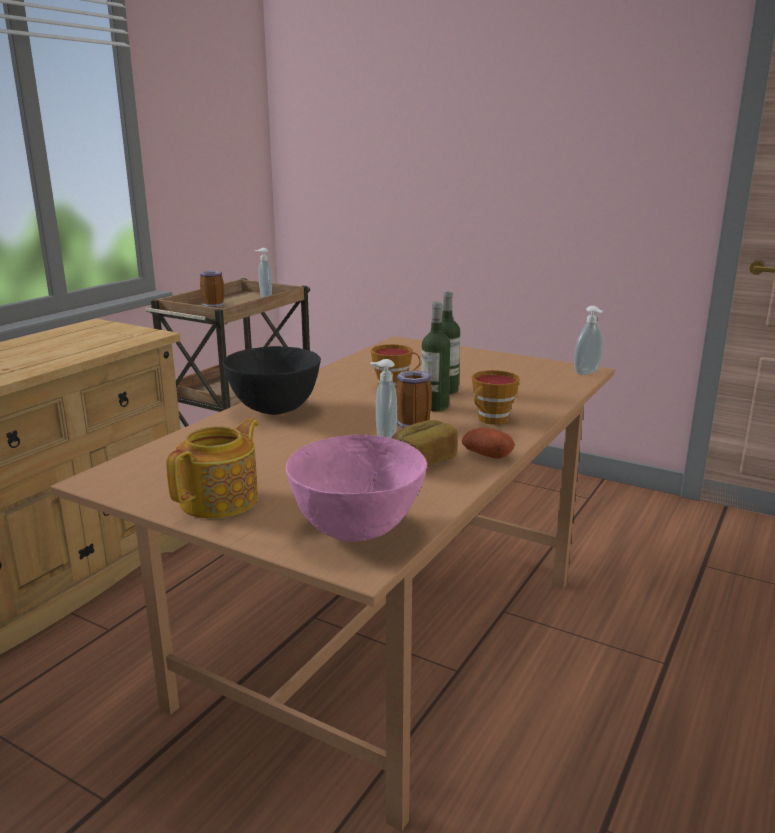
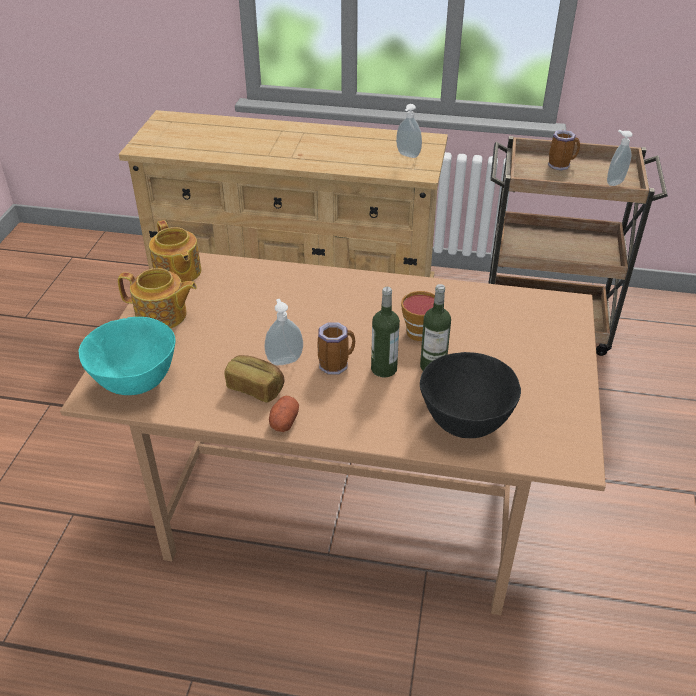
camera: 70 degrees right, 20 degrees up
black bowl [222,346,321,415] -> black bowl moved to [420,352,521,438]
pink bowl [286,435,427,542] -> turquoise bowl [78,317,175,395]
cup [472,370,520,425] -> none
soap dispenser [574,306,603,375] -> soap dispenser moved to [396,104,422,158]
none -> teapot [149,220,201,282]

